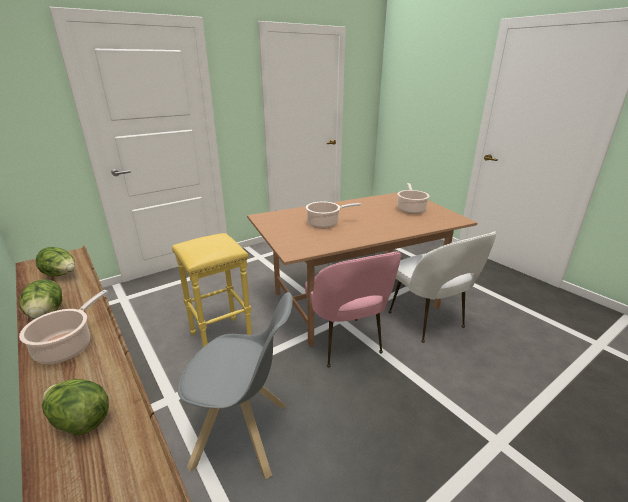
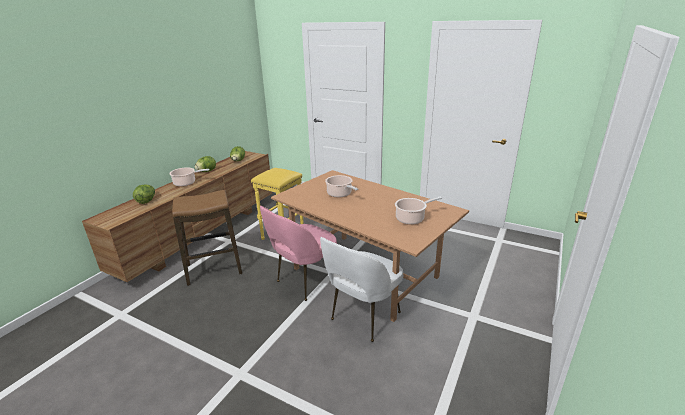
camera: 65 degrees right, 0 degrees up
grey chair [178,292,293,480] -> stool [172,190,242,286]

